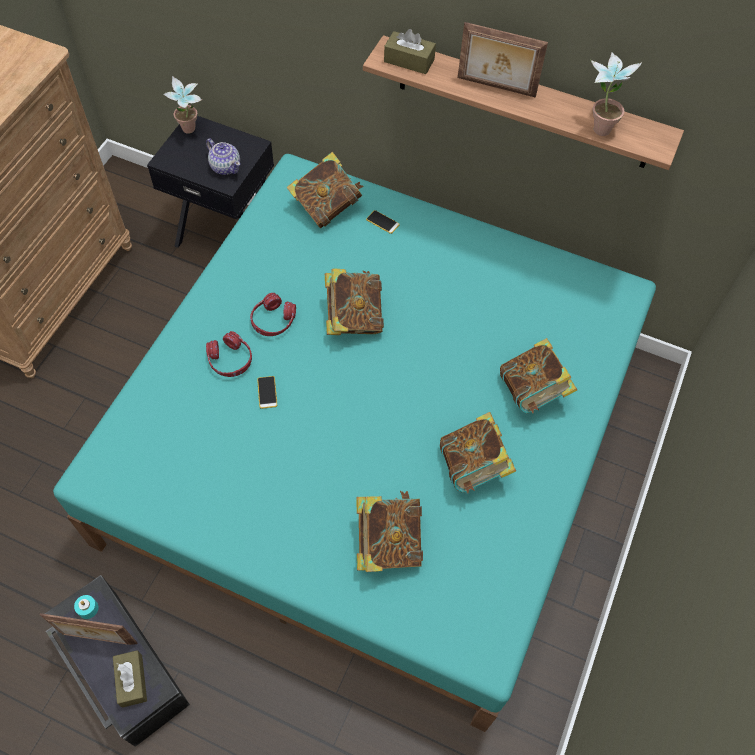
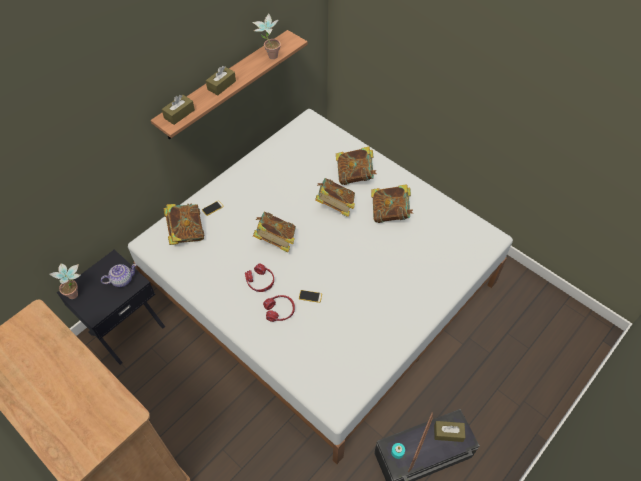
camera: 70 degrees left, 5 degrees down
turquoise bed [53,154,656,732] -> white bed [128,109,513,464]
book [356,491,423,572] -> book moved to [315,178,355,217]
picture frame [458,22,548,98] -> brown tissue box [206,66,236,95]

